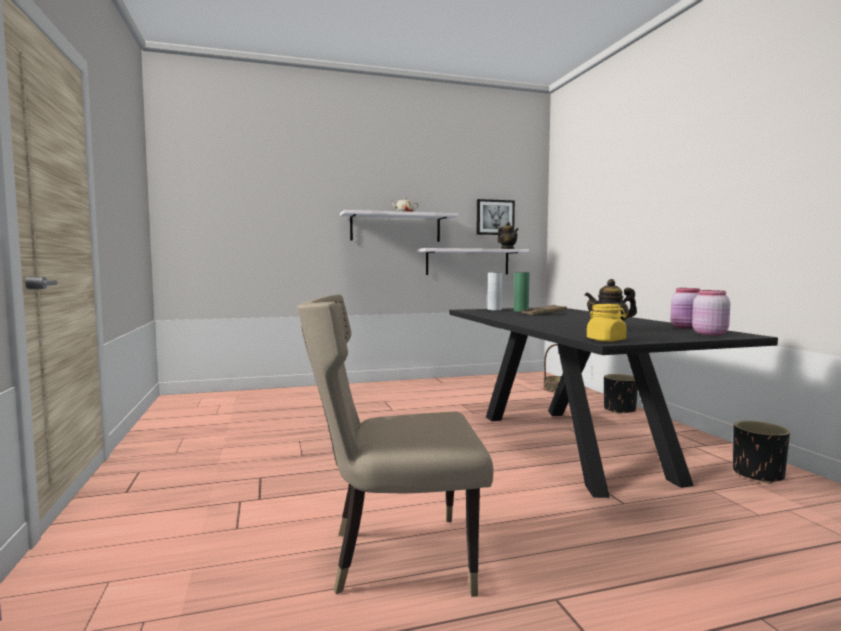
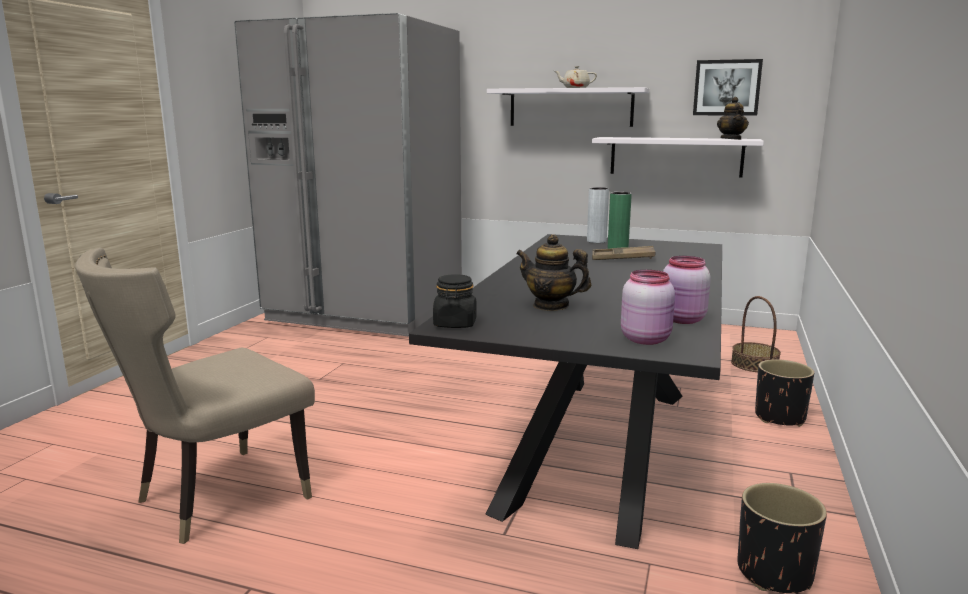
camera: 35 degrees right, 10 degrees up
beige chair [297,294,494,597] -> beige chair turned 75 degrees counterclockwise [75,248,315,544]
yellow jar [587,304,626,342] -> black jar [433,274,477,328]
none -> grey fridge [234,13,462,336]

